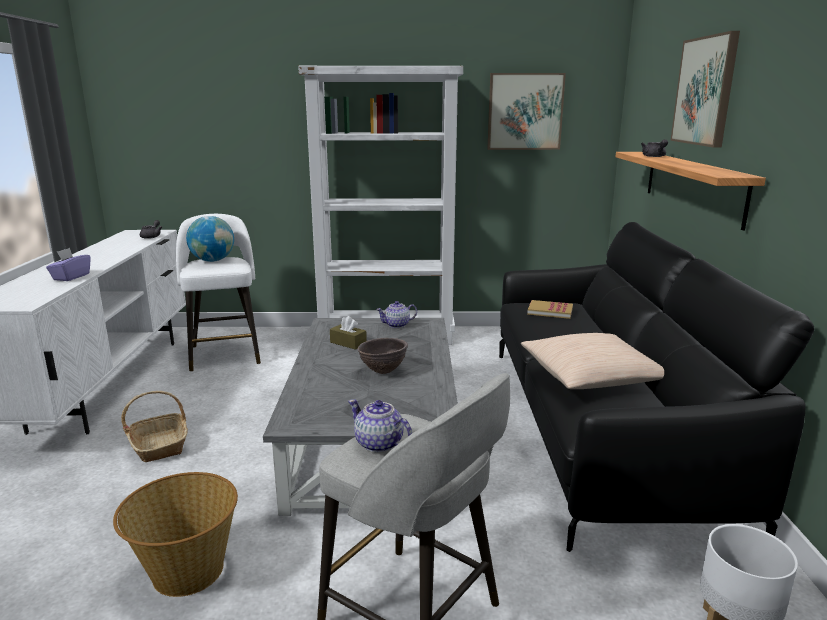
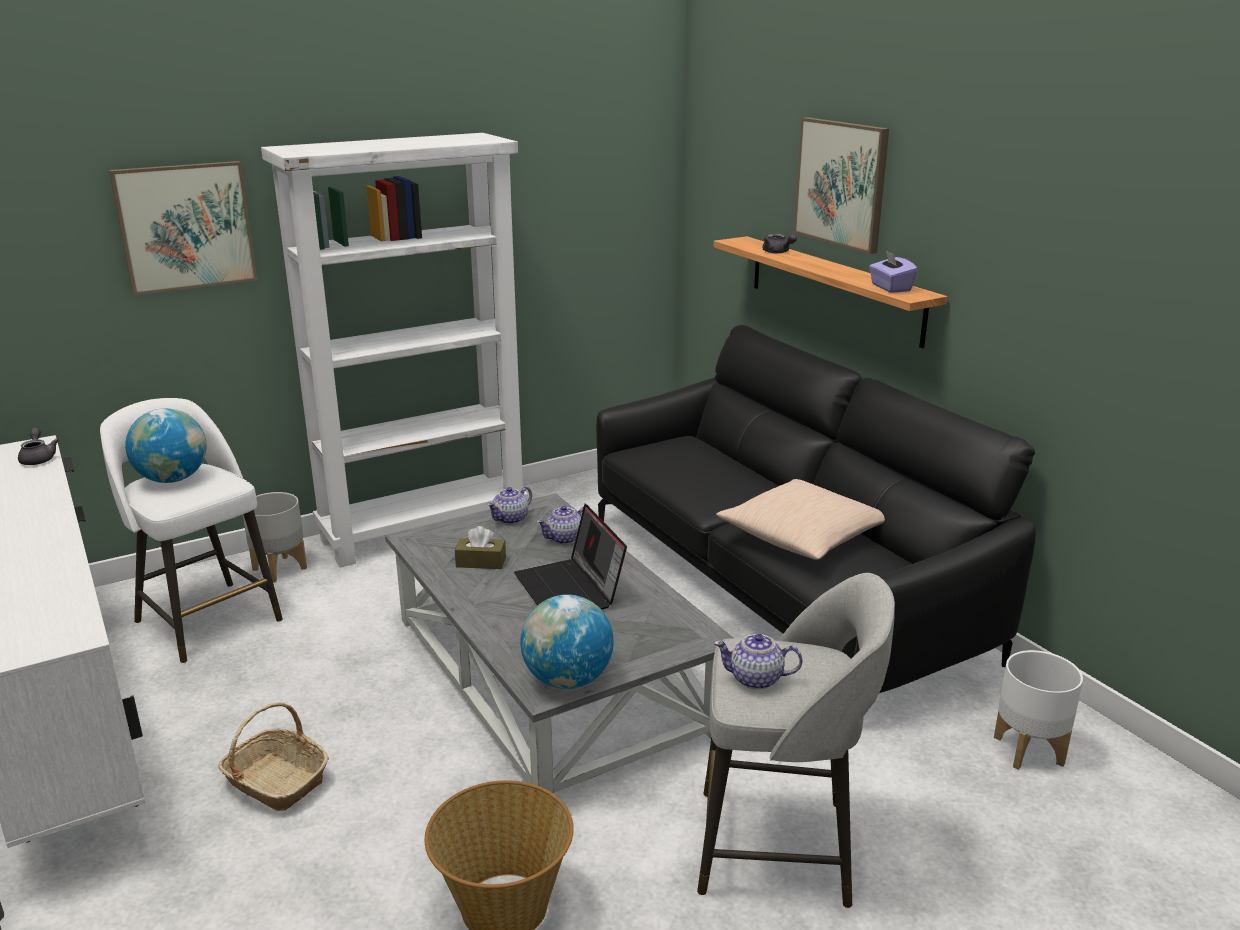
camera: 30 degrees left, 5 degrees up
purple tissue box [46,248,91,281] -> purple tissue box moved to [869,250,918,293]
brown bowl [357,338,408,374] -> laptop [514,504,627,610]
picture [487,73,566,150] -> picture moved to [109,161,258,295]
book [527,300,573,319] -> none
none -> grey planter [243,492,307,582]
none -> globe [520,595,614,689]
none -> teapot [537,506,584,545]

